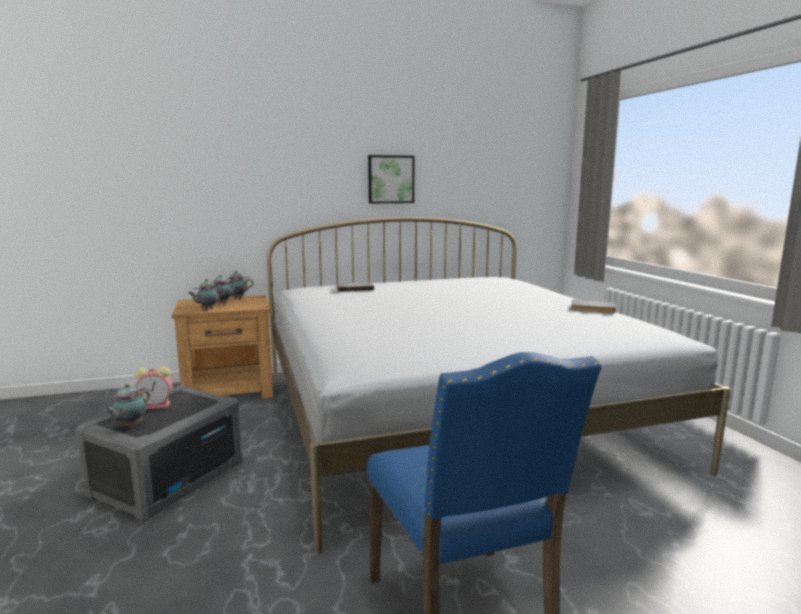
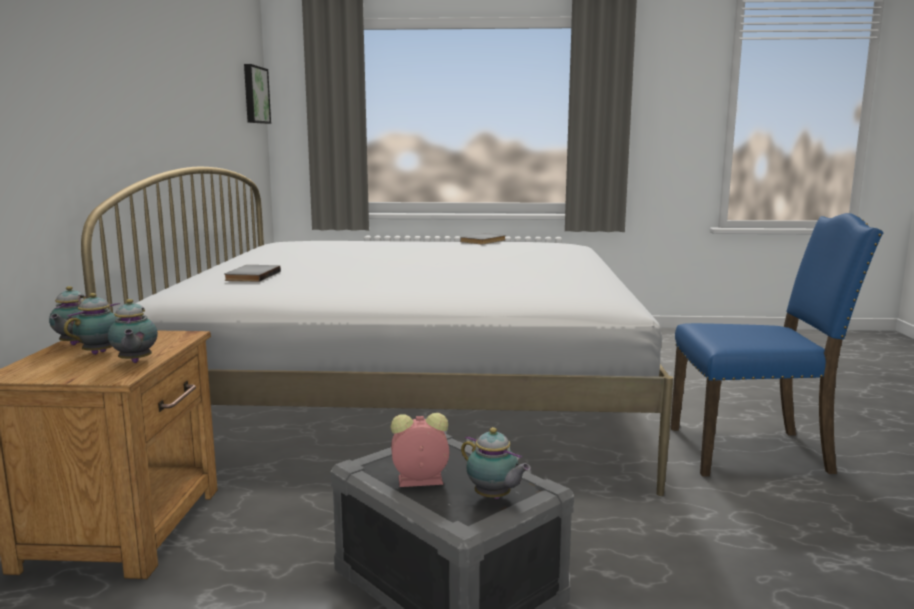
camera: 70 degrees left, 0 degrees up
alarm clock [134,366,173,409] -> alarm clock turned 105 degrees counterclockwise [390,413,449,487]
picture [368,155,415,203] -> picture moved to [244,64,271,124]

